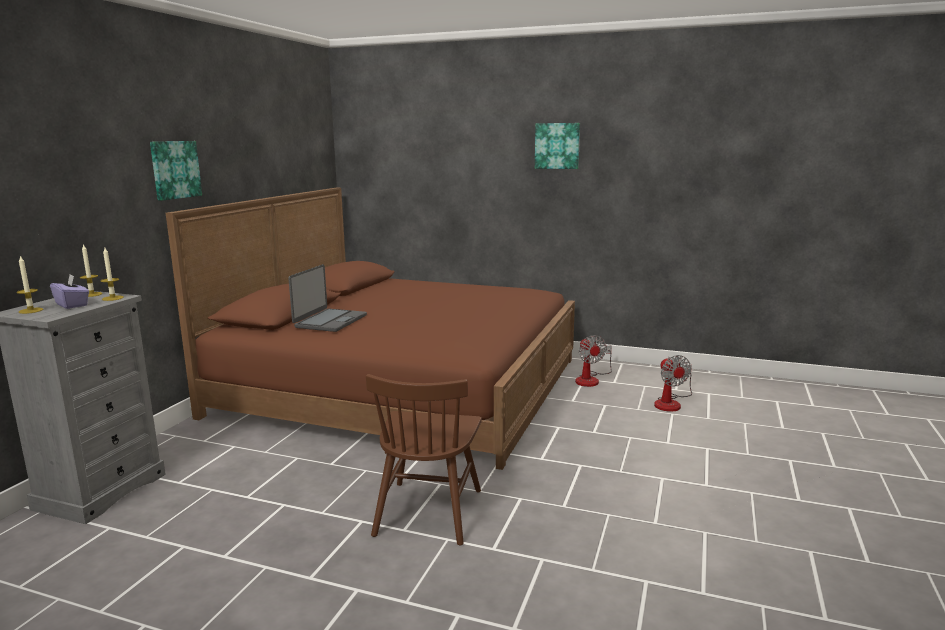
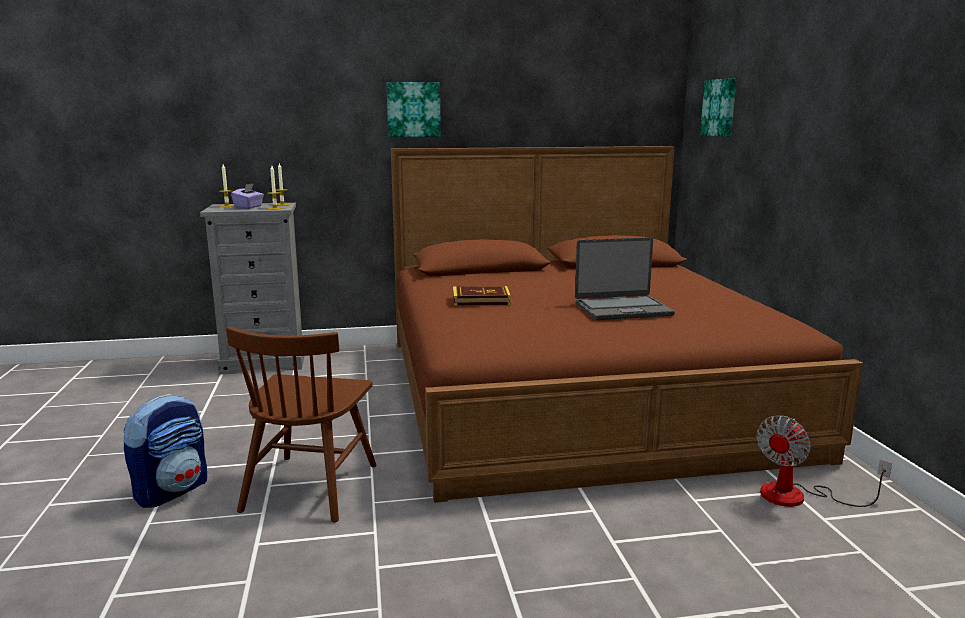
camera: 60 degrees right, 0 degrees up
laptop [288,264,367,332] -> laptop moved to [575,237,675,320]
brown chair [366,374,482,545] -> brown chair turned 60 degrees counterclockwise [226,326,377,522]
picture [535,123,580,169] -> picture moved to [700,78,736,137]
fan [654,355,692,412] -> none
none -> backpack [123,394,207,508]
none -> book [453,286,511,306]

